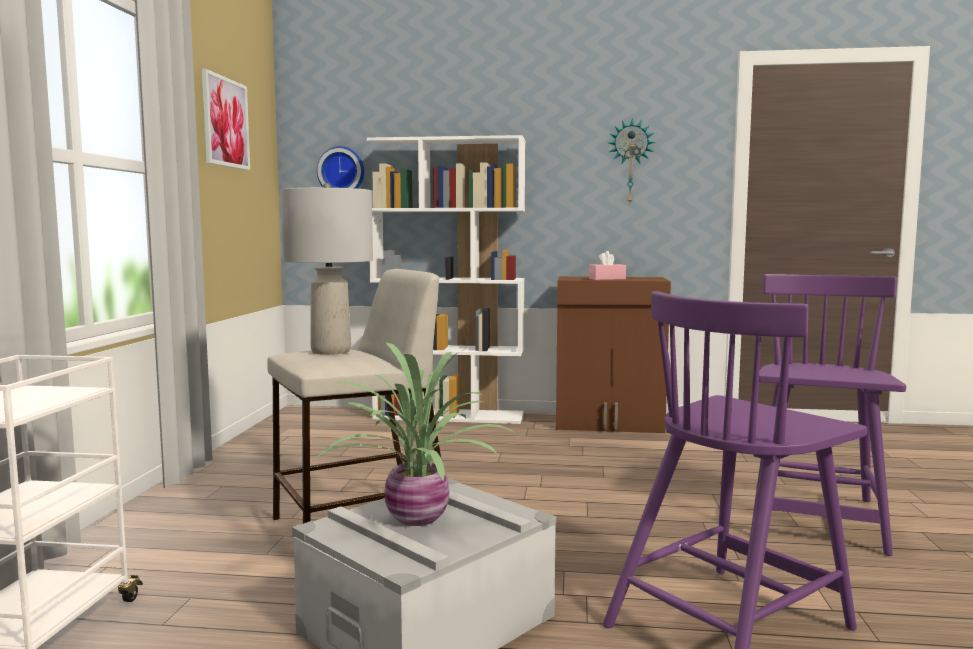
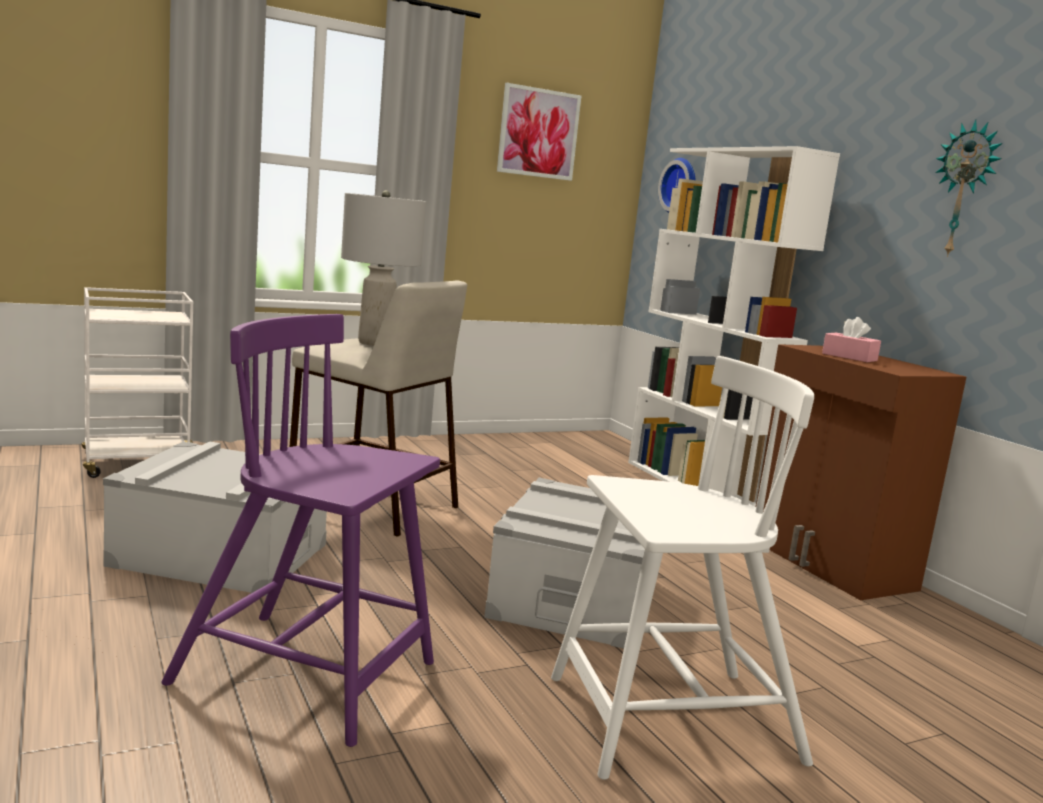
camera: 55 degrees right, 5 degrees up
potted plant [316,343,517,526] -> none
purple chair [756,274,906,556] -> white chair [551,356,814,780]
none -> grey storage box [484,478,645,649]

